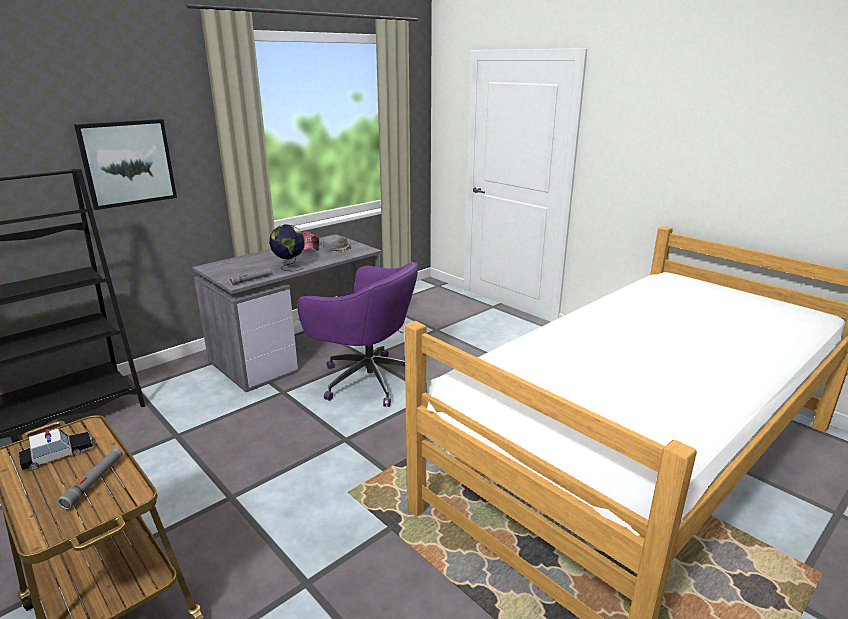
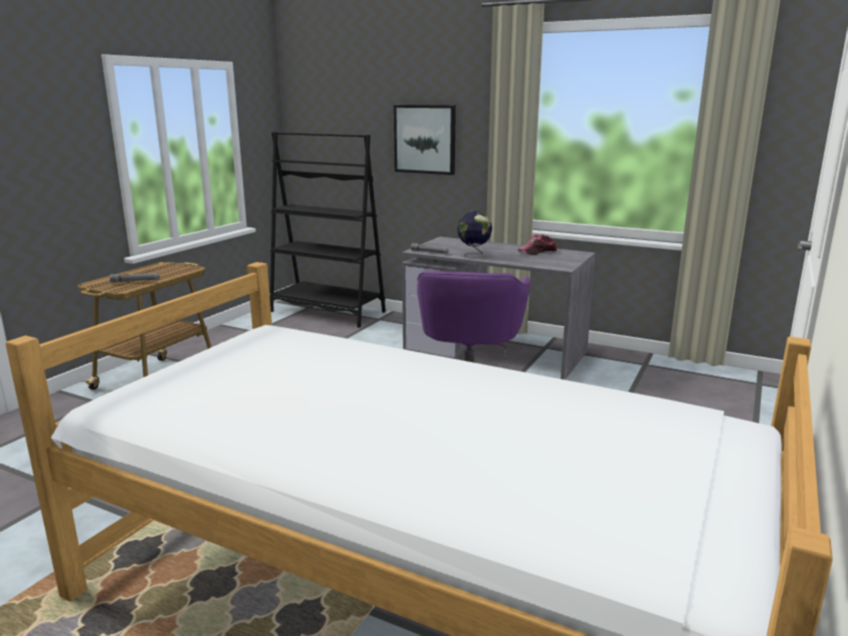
camera: 70 degrees right, 5 degrees down
toy car [19,428,93,470] -> none
grey cap [323,235,351,252] -> none

